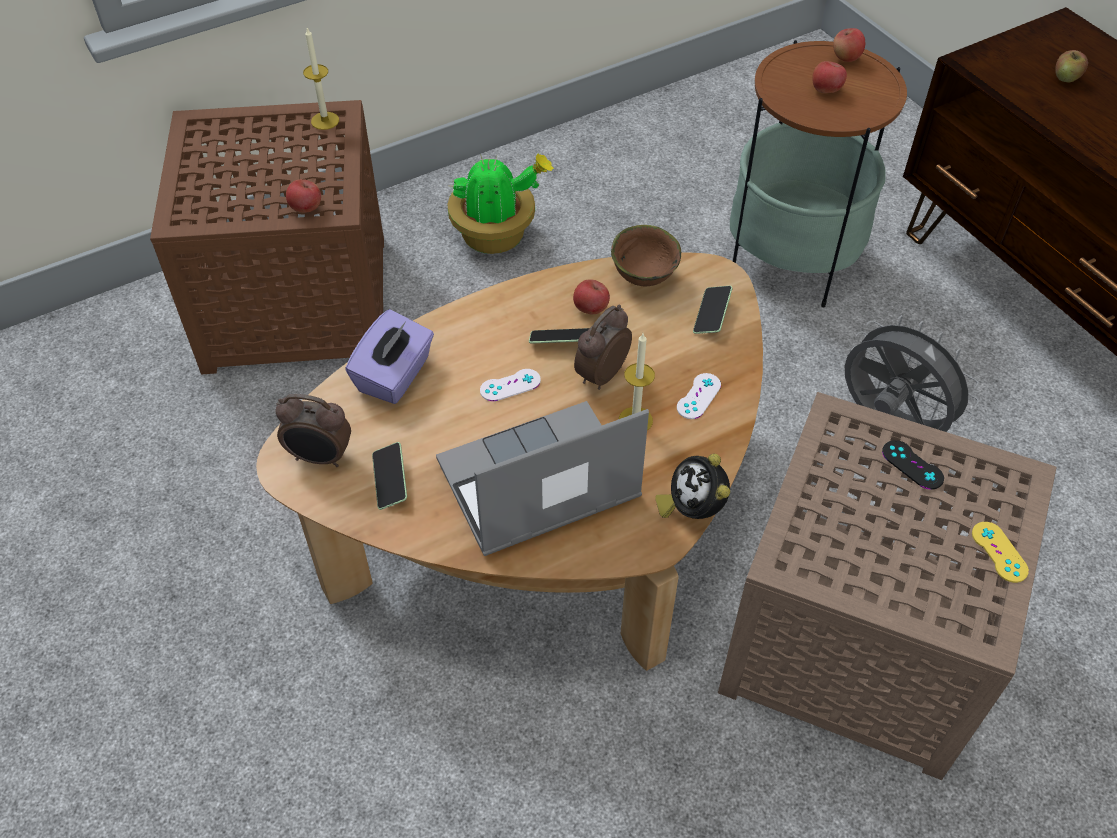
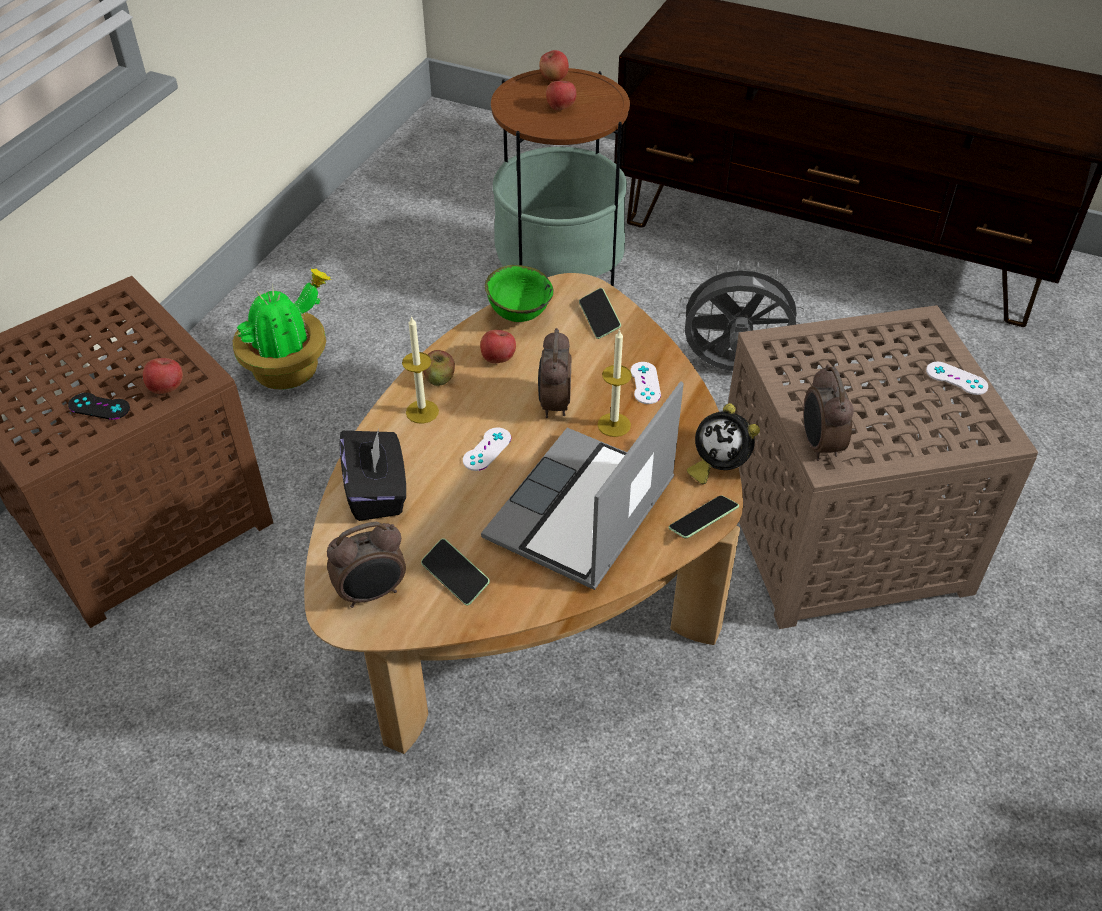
camera: 35 degrees left, 5 degrees down
candle [303,28,339,130] -> candle moved to [402,316,439,424]
purple tissue box [345,309,434,404] -> black tissue box [339,429,406,521]
phone [529,328,590,344] -> phone moved to [669,495,739,538]
brown bowl [611,225,681,286] -> green bowl [485,265,554,322]
black game controller [882,440,944,490] -> black game controller moved to [68,393,130,420]
yellow game controller [972,522,1029,583] -> white game controller [926,362,988,395]
apple [1055,50,1088,82] -> apple moved to [423,350,455,386]
none -> alarm clock [803,365,854,461]

